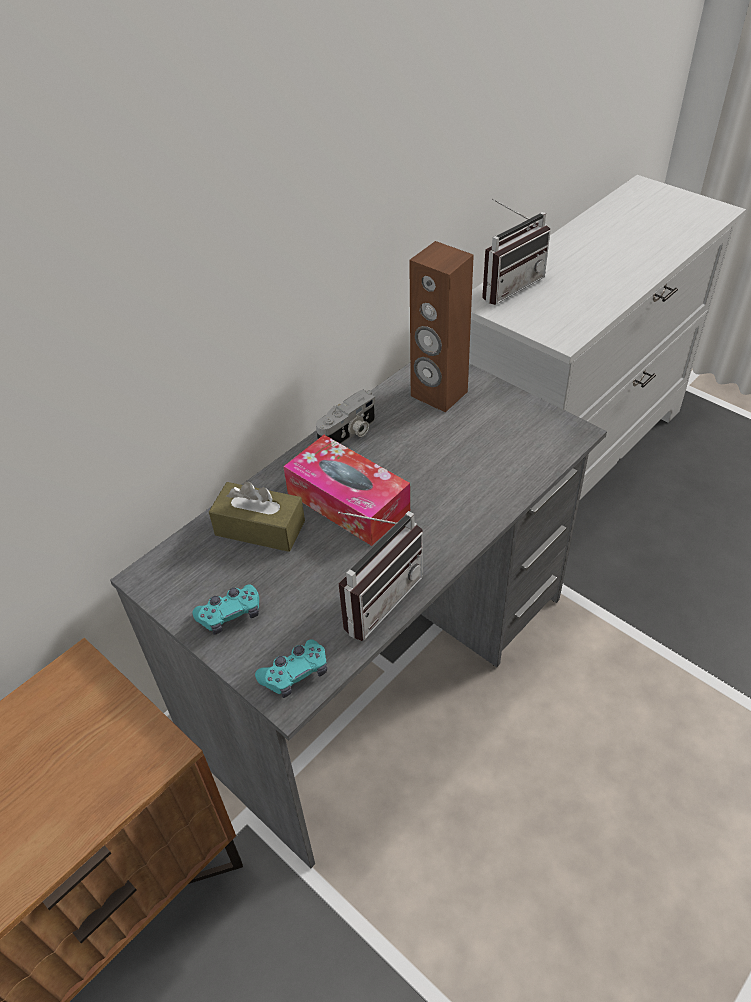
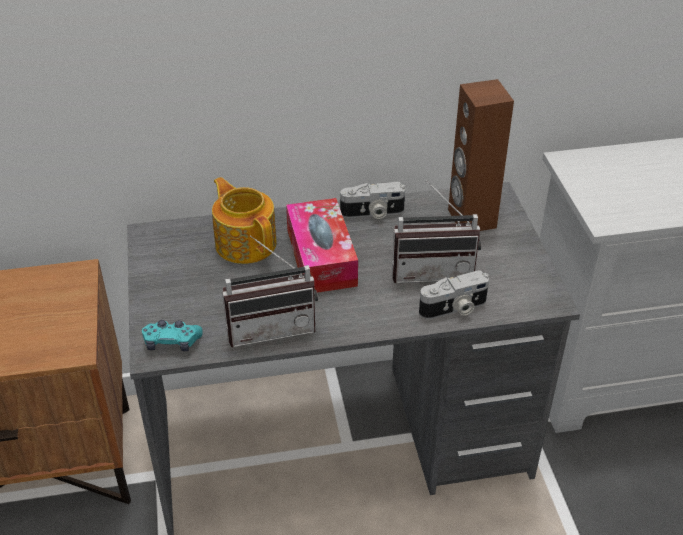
camera: 35 degrees right, 5 degrees down
turquoise game controller [192,585,259,635] -> none
brown tissue box [209,481,305,552] -> teapot [212,177,277,264]
radio [482,199,551,305] -> radio moved to [392,180,481,283]
none -> camera [419,270,489,319]

